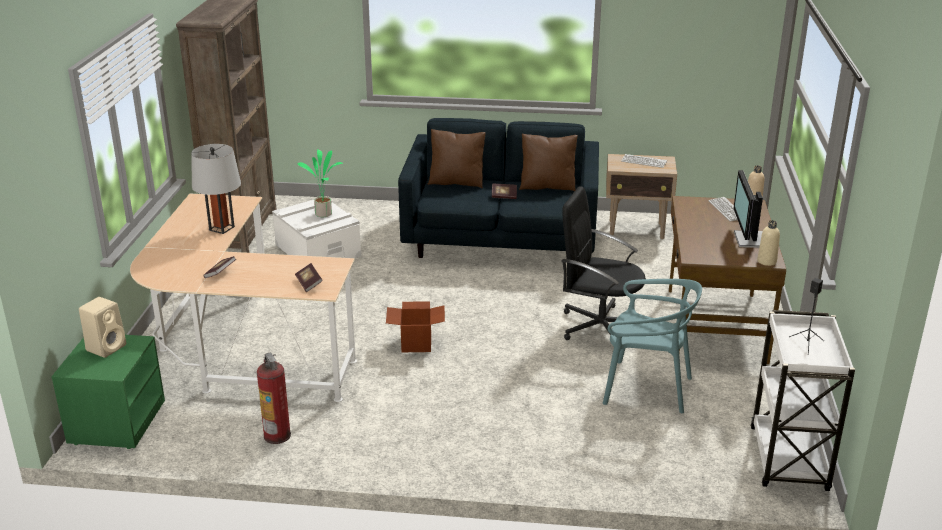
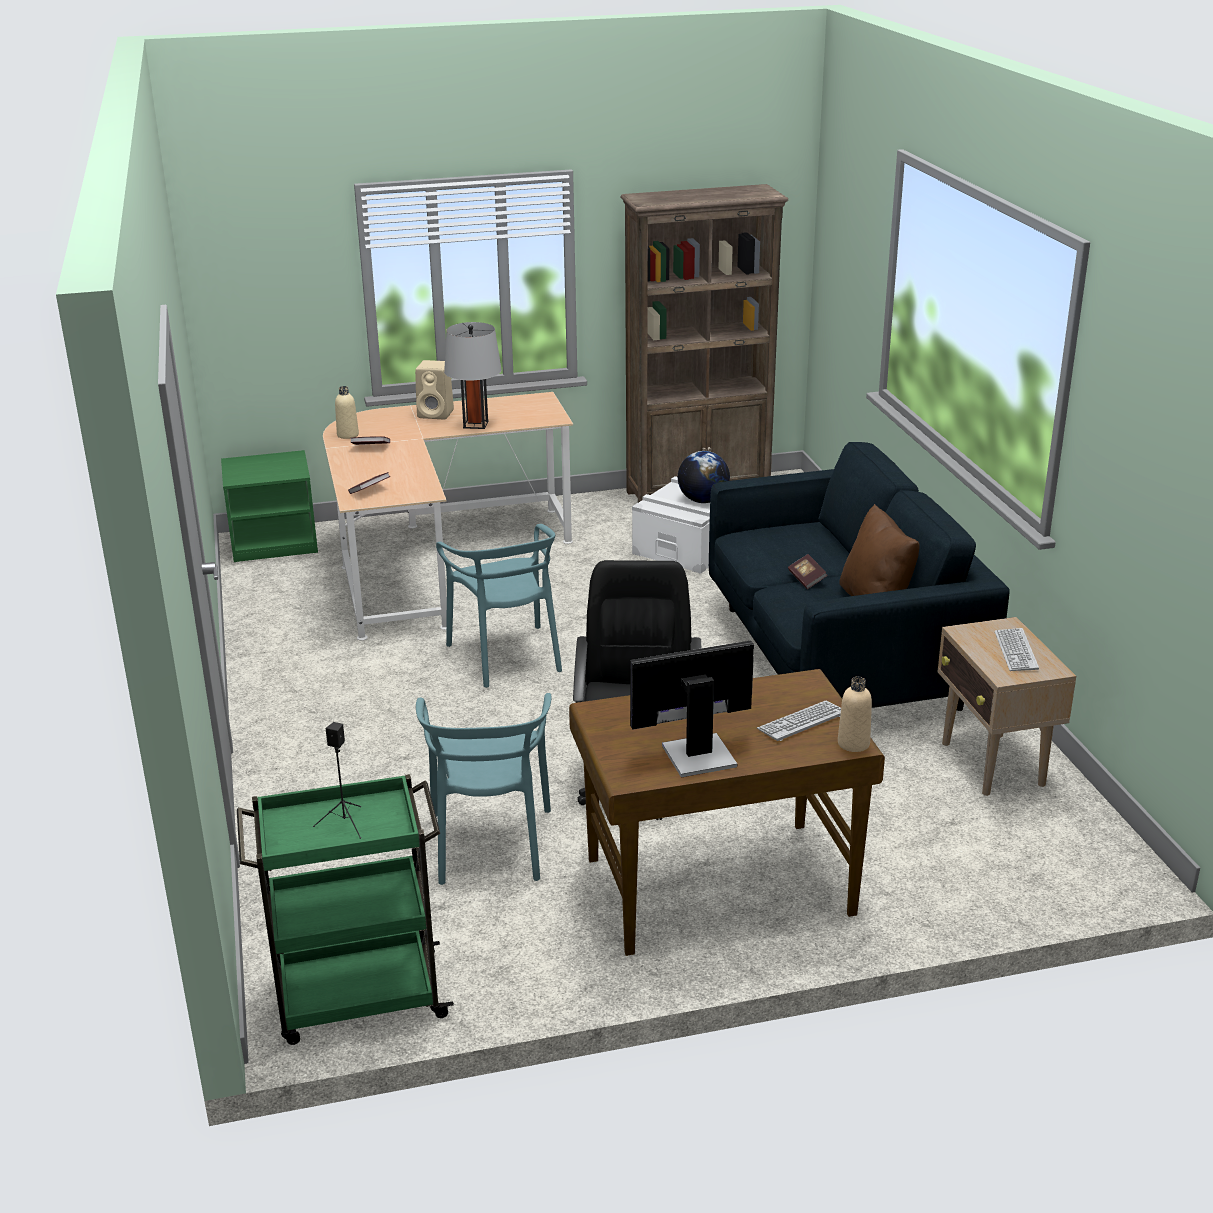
camera: 70 degrees right, 0 degrees up
beige speaker [79,297,126,358] -> beige speaker moved to [415,360,454,419]
fire extinguisher [257,352,291,444] -> none
potted plant [298,149,343,217] -> globe [678,451,730,503]
cardboard box [386,301,445,352] -> turquoise chair [436,524,562,688]
brown pillow [428,129,486,188] -> none
white cart [750,310,855,491] -> green cart [237,774,454,1045]
beige bottle [757,220,780,266] -> beige bottle moved to [335,386,359,439]

